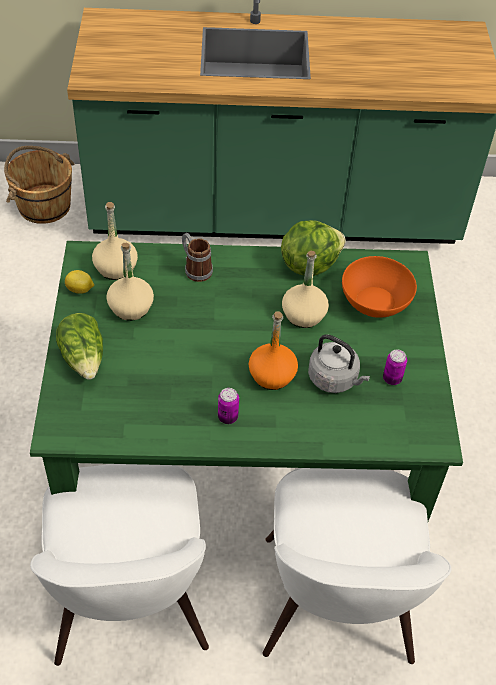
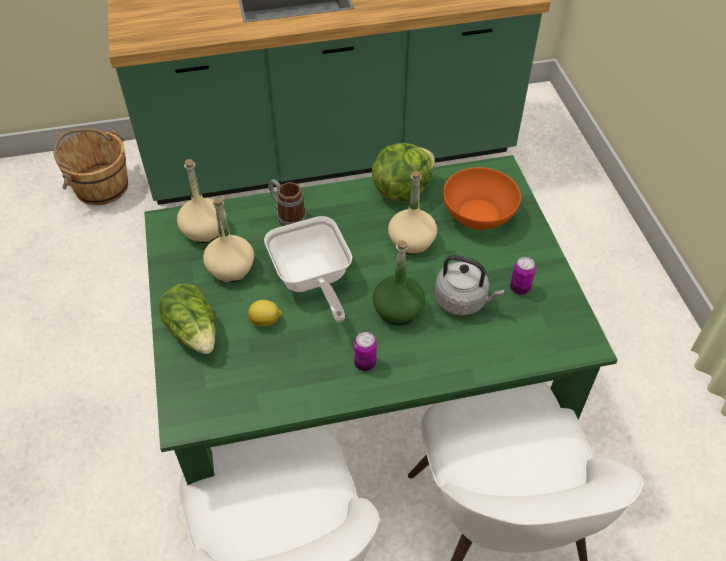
camera: 10 degrees left, 0 degrees up
lemon [65,270,94,294] -> lemon moved to [248,300,282,326]
orange bottle [249,311,298,390] -> green bottle [373,240,426,325]
none -> frying pan [264,216,352,322]

